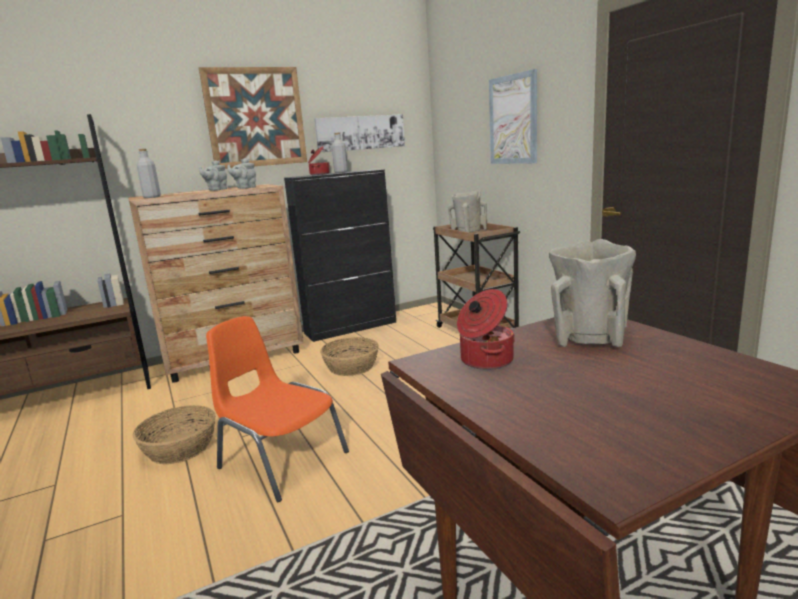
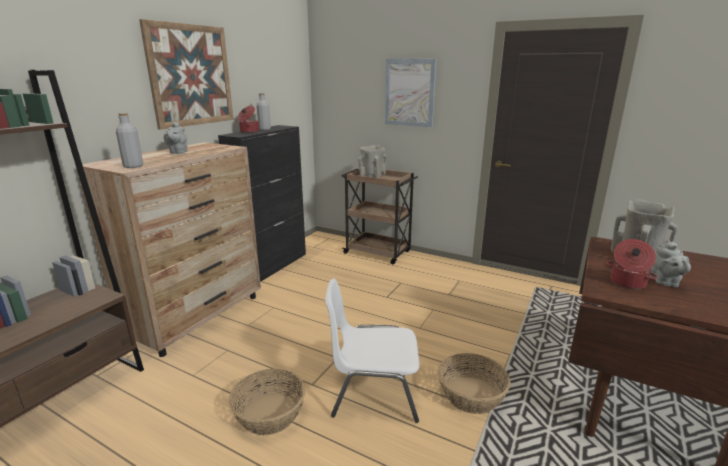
camera: 35 degrees left, 5 degrees up
orange chair [206,316,349,502] -> white chair [325,278,419,423]
grey teapot [227,158,256,189] -> grey teapot moved to [650,240,691,287]
picture [314,114,405,152] -> none
basket [320,337,379,376] -> basket moved to [438,353,511,414]

